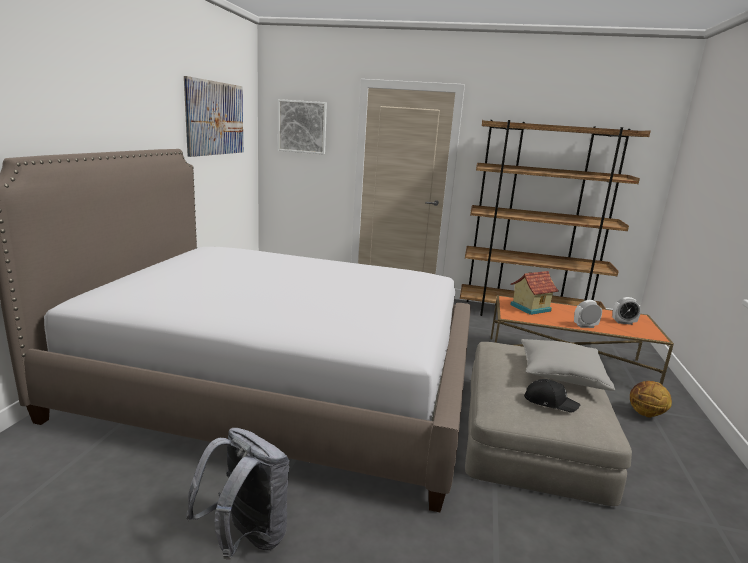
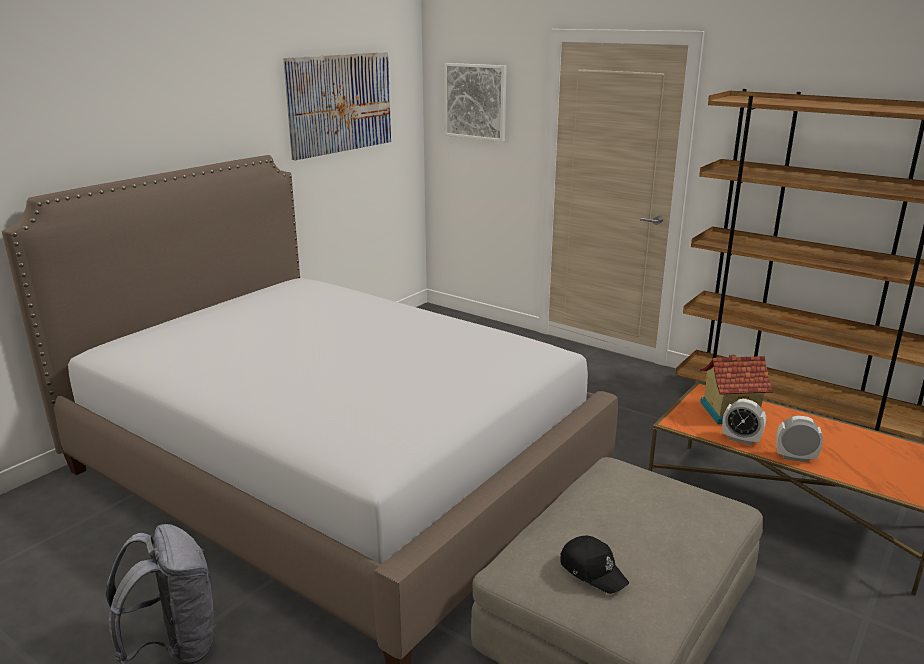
camera: 25 degrees right, 5 degrees up
grey pillow [521,339,615,391] -> none
alarm clock [612,297,641,325] -> alarm clock moved to [722,399,766,445]
basketball [630,381,672,418] -> none

